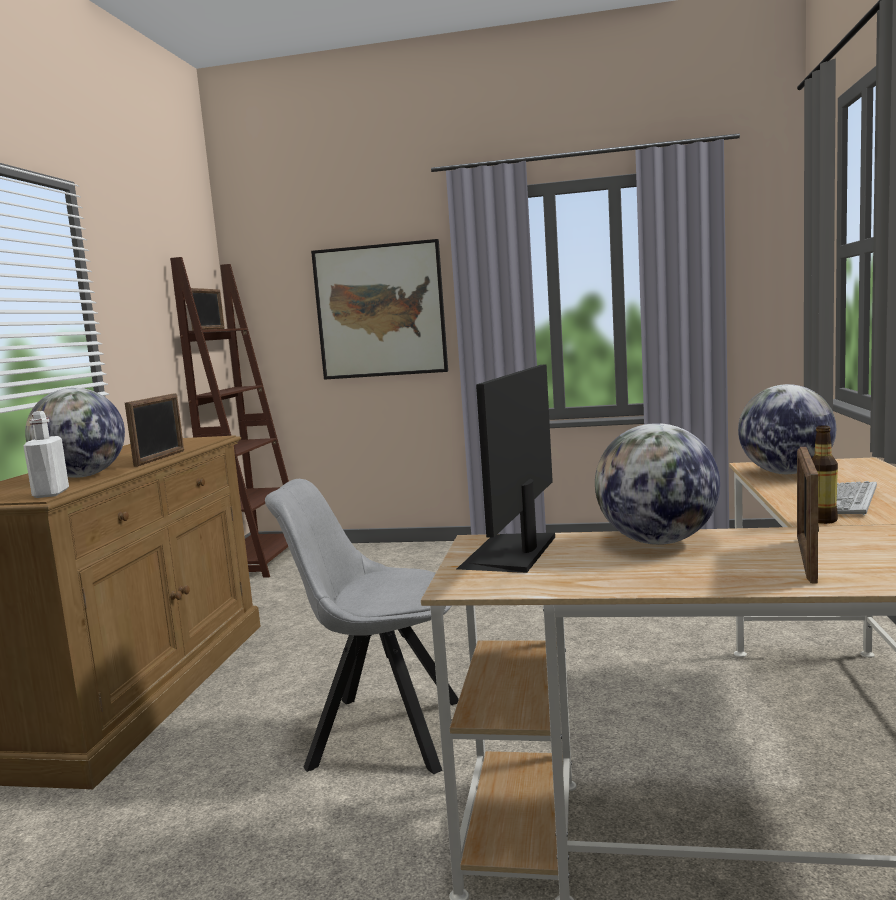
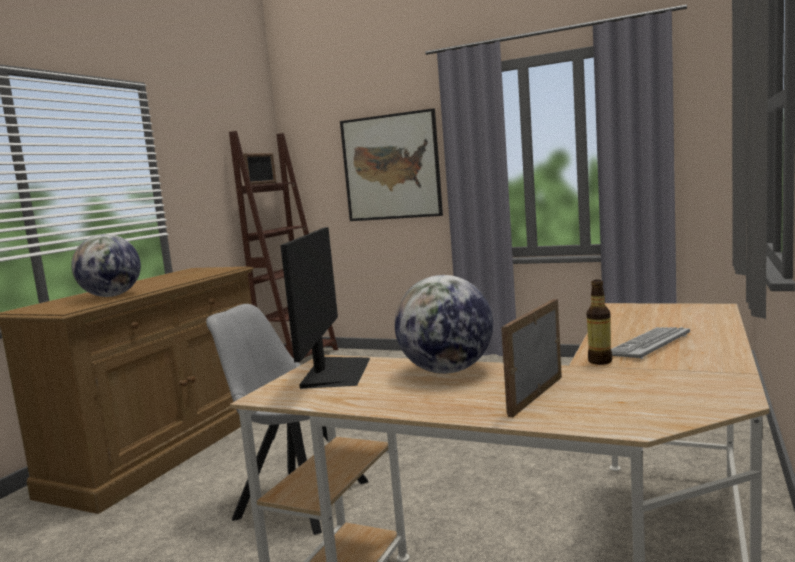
camera: 15 degrees right, 0 degrees up
white bottle [23,411,69,498] -> none
picture frame [125,393,184,467] -> none
monitor [457,364,555,573] -> monitor turned 150 degrees clockwise [280,227,370,389]
globe [738,384,836,474] -> none

